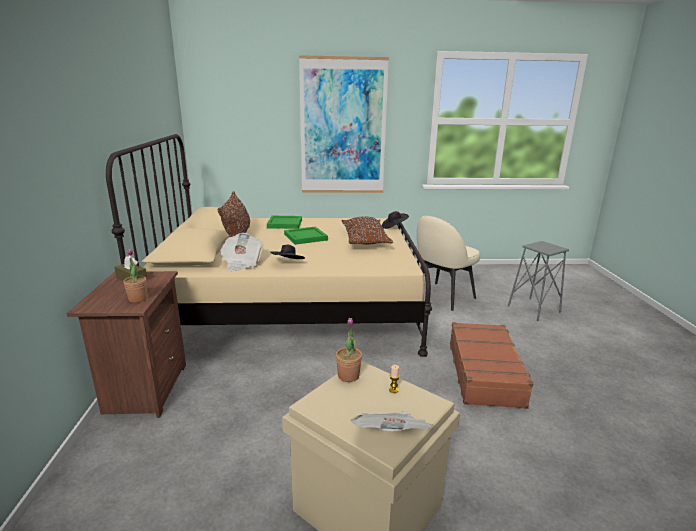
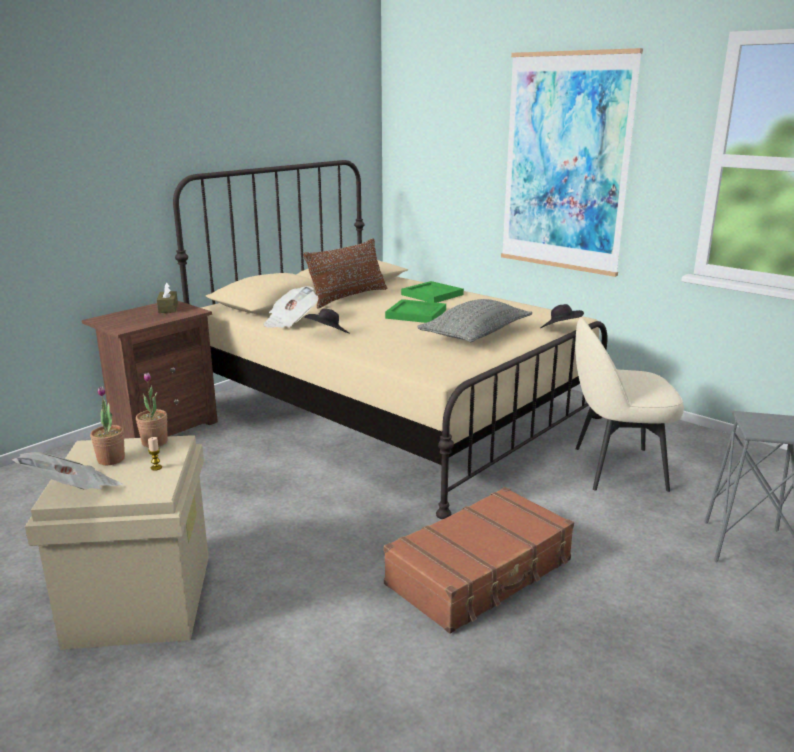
camera: 45 degrees right, 0 degrees up
potted plant [123,249,148,303] -> potted plant moved to [90,387,125,465]
brown pillow [341,217,393,244] -> grey pillow [417,299,532,342]

